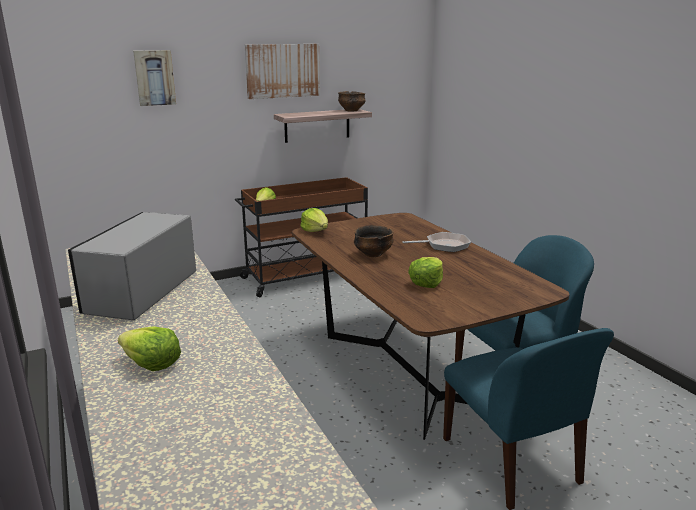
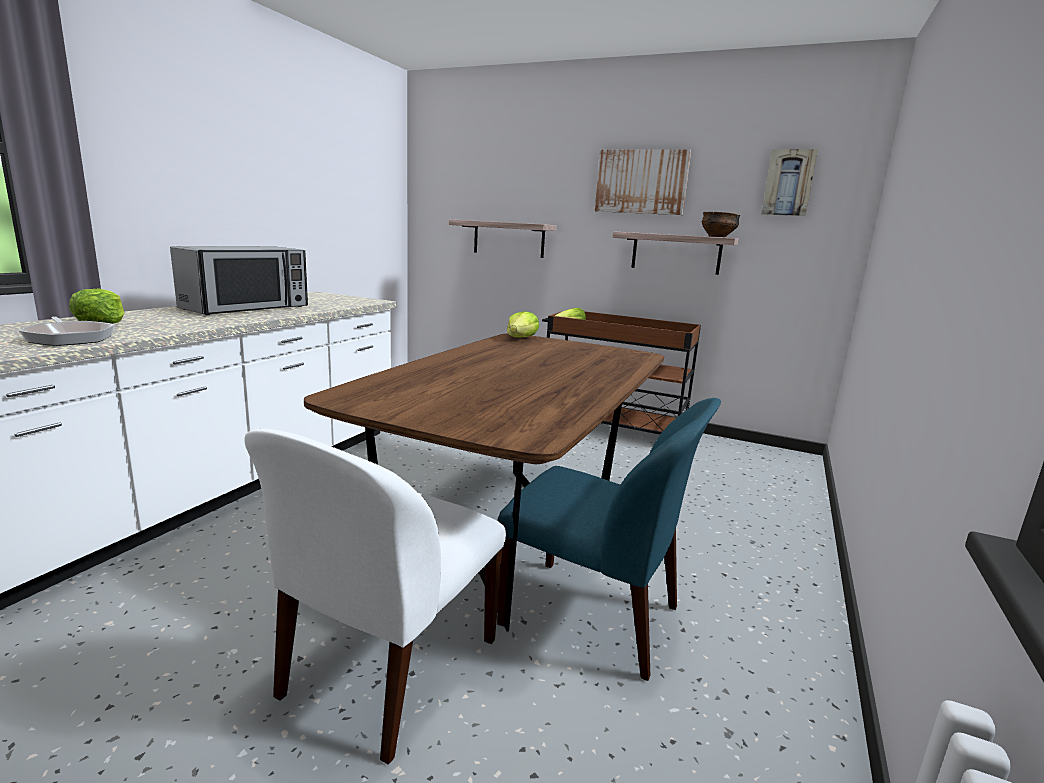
camera: 50 degrees right, 5 degrees down
microwave [68,212,196,320] -> microwave turned 150 degrees clockwise [170,246,308,315]
picture [133,50,176,106] -> picture moved to [761,149,818,216]
bowl [354,225,393,257] -> none
frying pan [402,232,471,252] -> frying pan moved to [19,316,115,346]
lettuce [408,257,443,288] -> none
blue chair [443,328,614,510] -> white chair [244,428,506,765]
none -> shelf [449,219,557,258]

